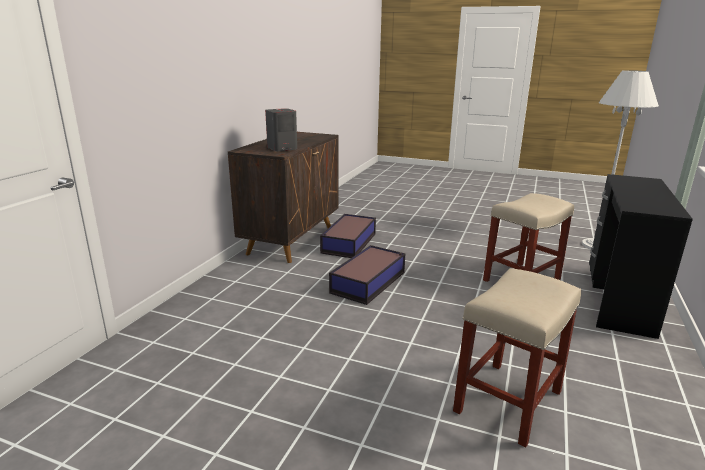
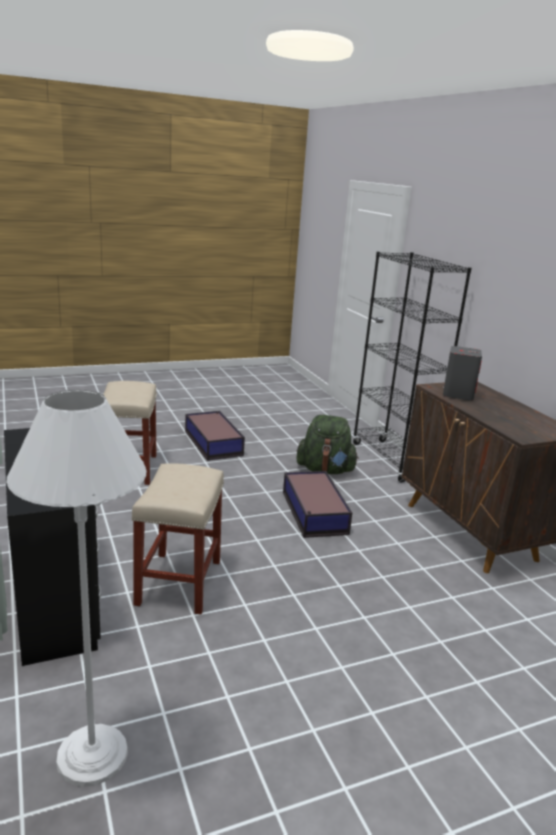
camera: 135 degrees right, 0 degrees up
storage box [320,214,376,258] -> storage box moved to [185,411,245,461]
none -> green backpack [297,415,359,474]
none -> black bookcase [353,252,472,482]

